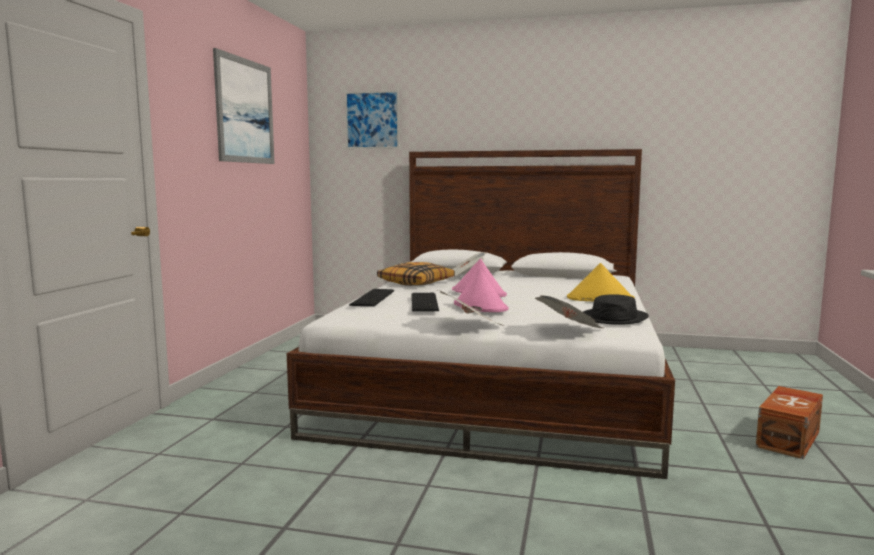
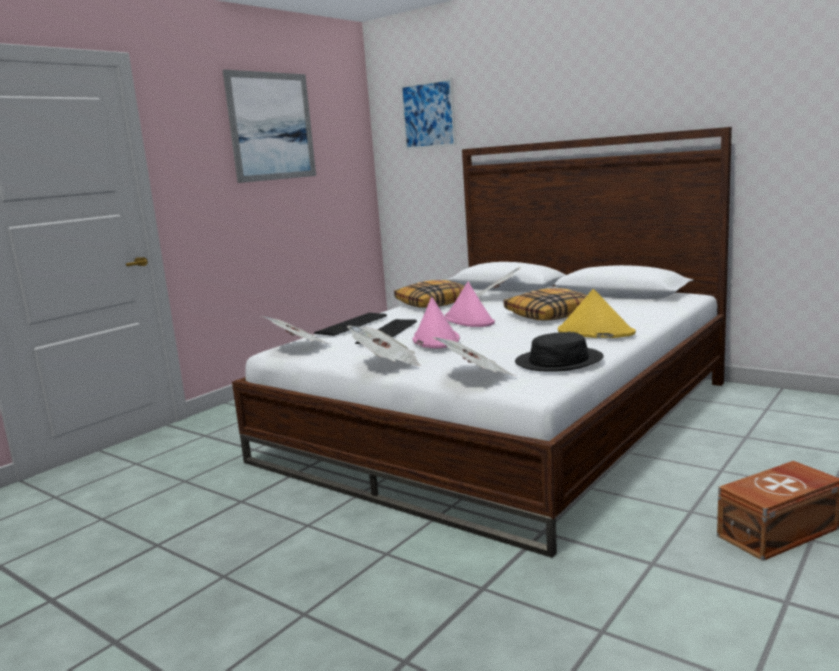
camera: 25 degrees right, 5 degrees up
none -> newspaper [261,316,330,344]
none -> pillow [504,288,587,321]

